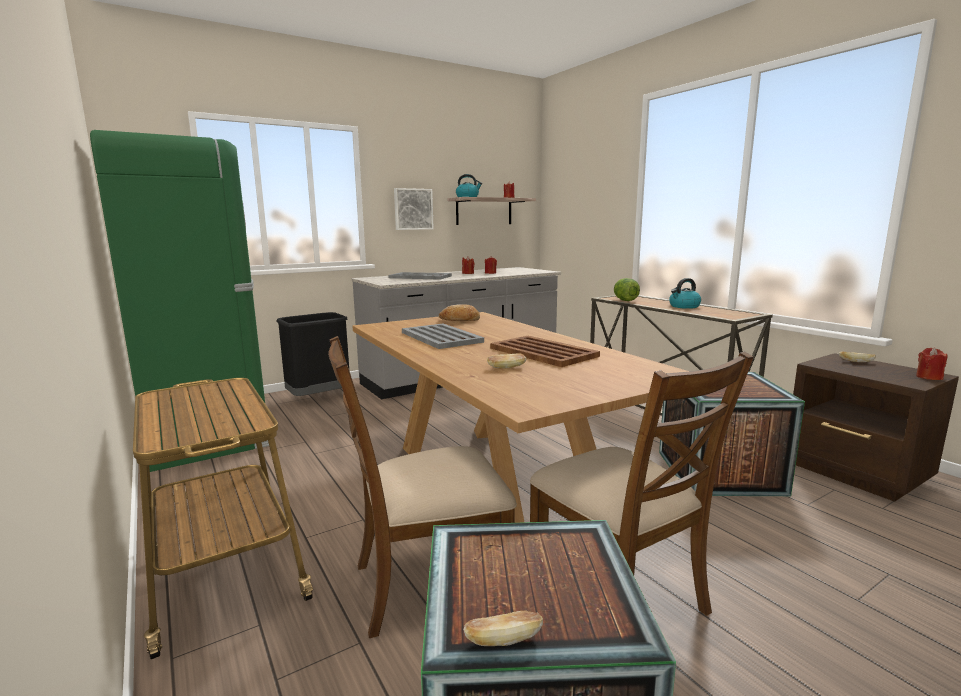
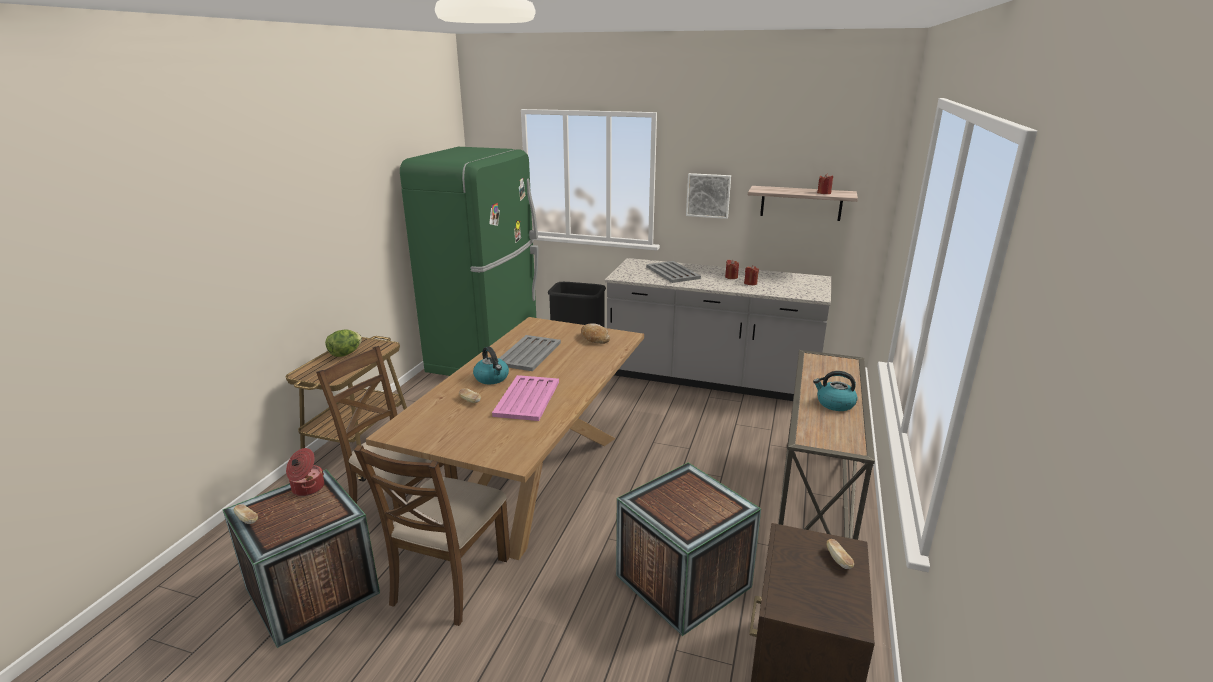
camera: 50 degrees right, 10 degrees up
kettle [456,174,482,197] -> kettle moved to [473,346,509,384]
brown tray [490,336,600,367] -> pink tray [492,375,559,421]
lettuce [614,278,640,301] -> lettuce moved to [325,330,362,357]
red candle [916,347,948,380] -> none
none -> cooking pot [286,448,324,496]

